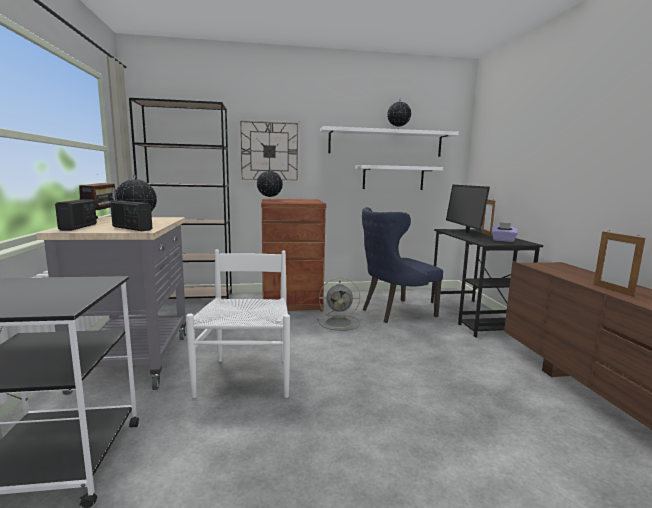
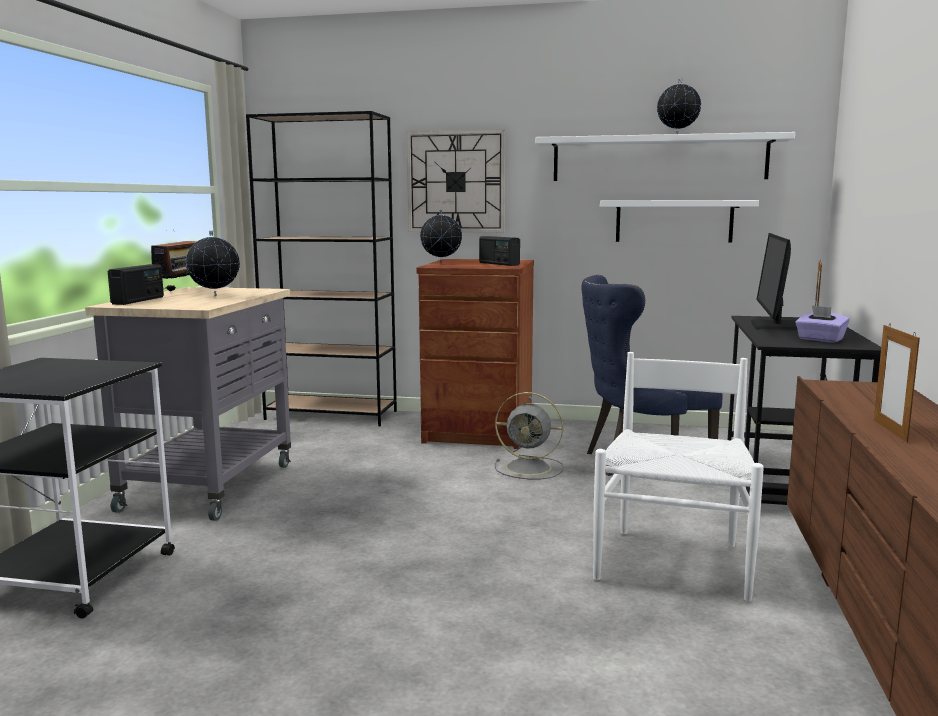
camera: 20 degrees right, 0 degrees up
radio [110,201,152,231] -> radio moved to [479,236,520,266]
white chair [186,250,290,398] -> white chair moved to [593,352,764,602]

